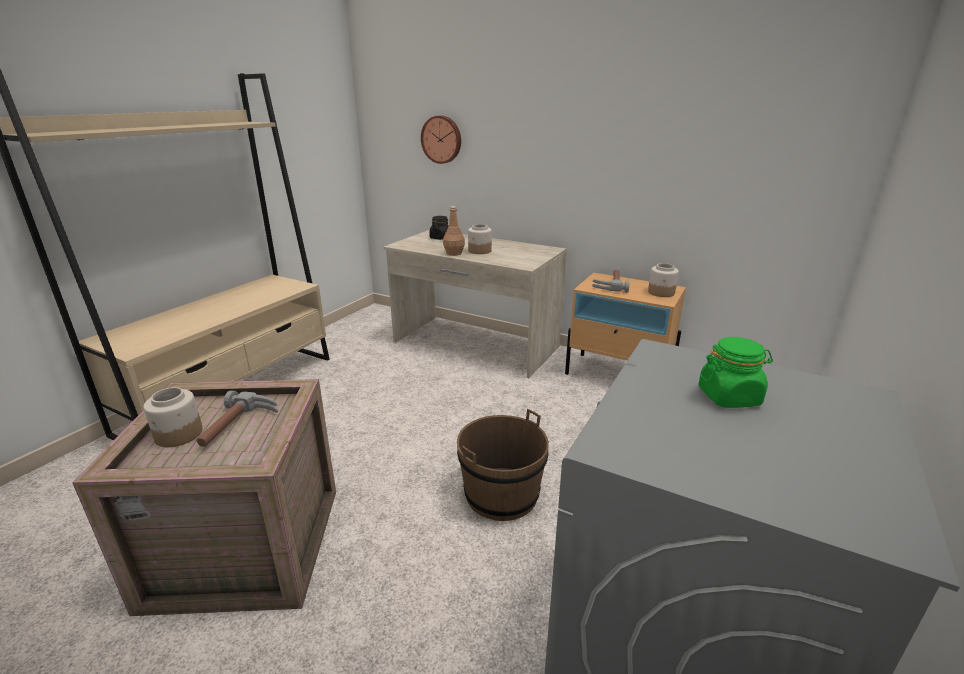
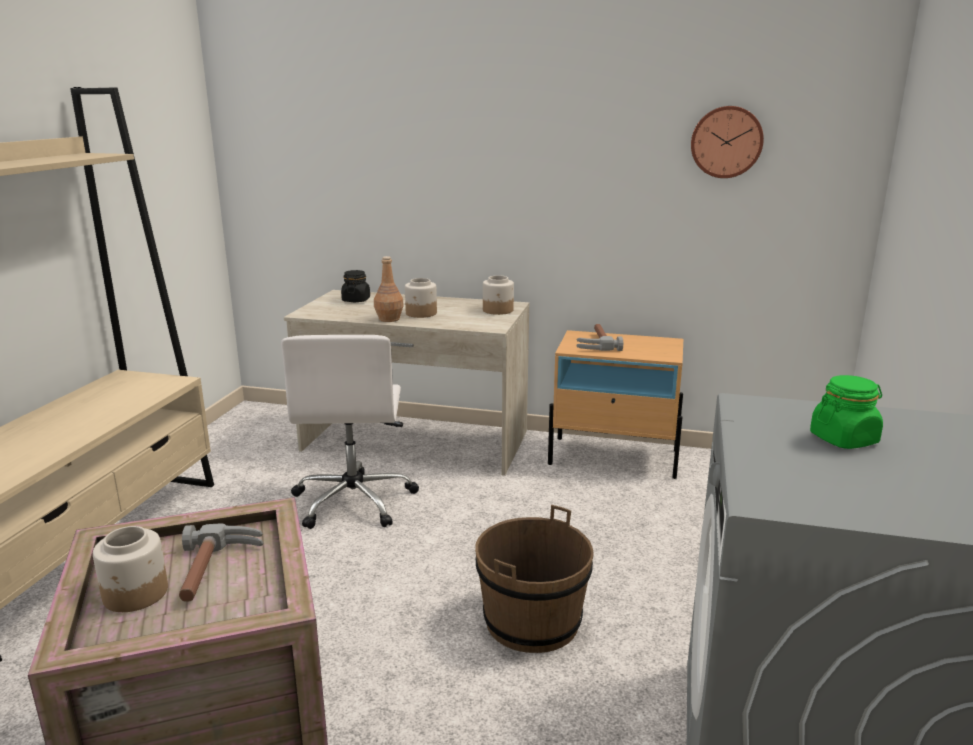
camera: 15 degrees left, 5 degrees down
wall clock [421,115,461,164] -> wall clock moved to [691,106,764,178]
jar [648,263,679,297] -> jar moved to [483,275,514,315]
none -> white office chair [281,335,419,529]

